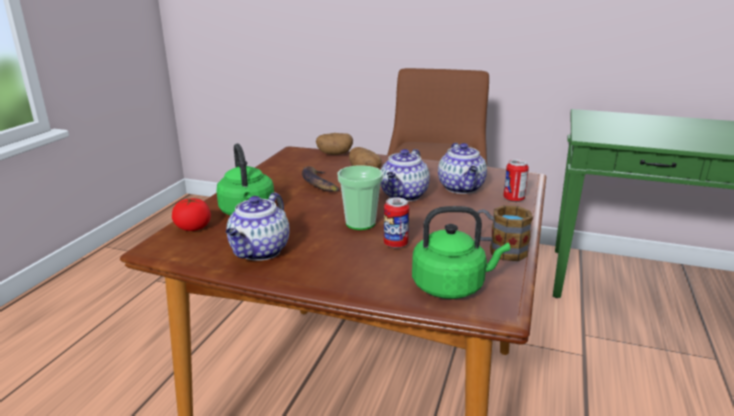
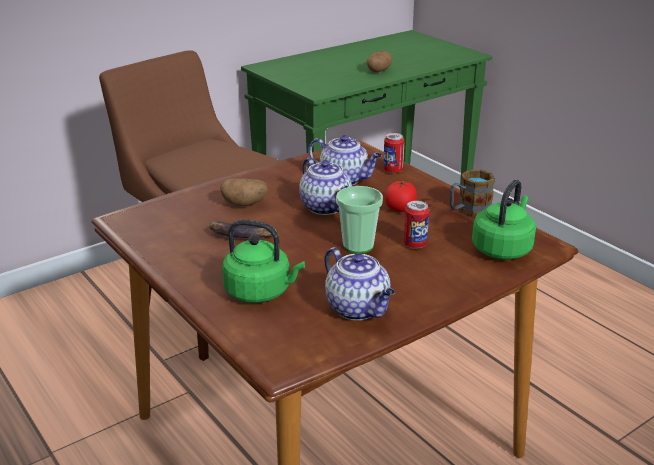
camera: 55 degrees left, 5 degrees up
tomato [172,198,211,231] -> tomato moved to [384,180,417,212]
potato [316,133,353,155] -> potato moved to [367,51,392,72]

